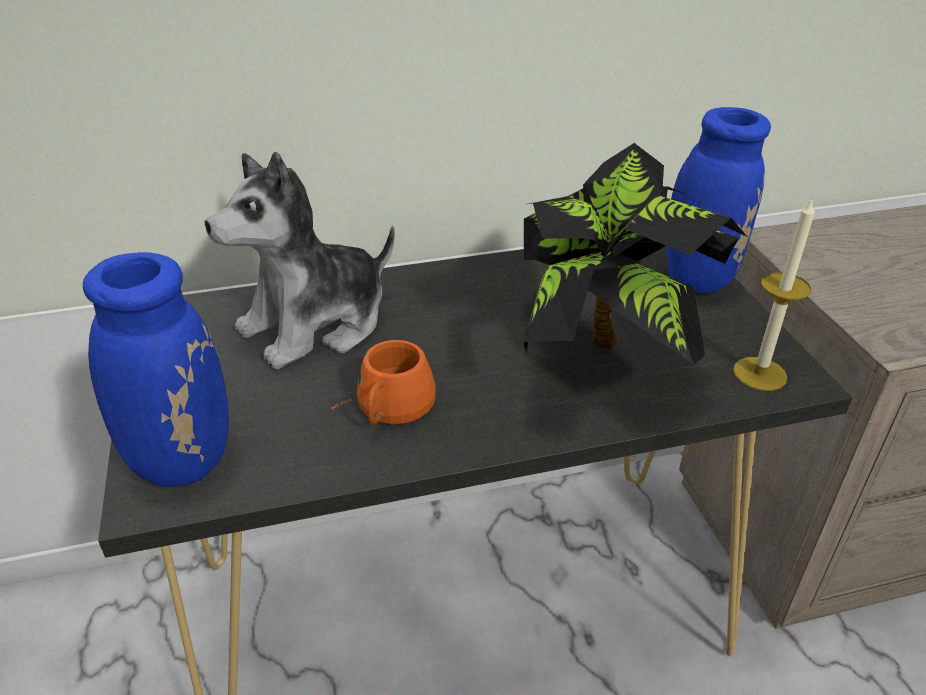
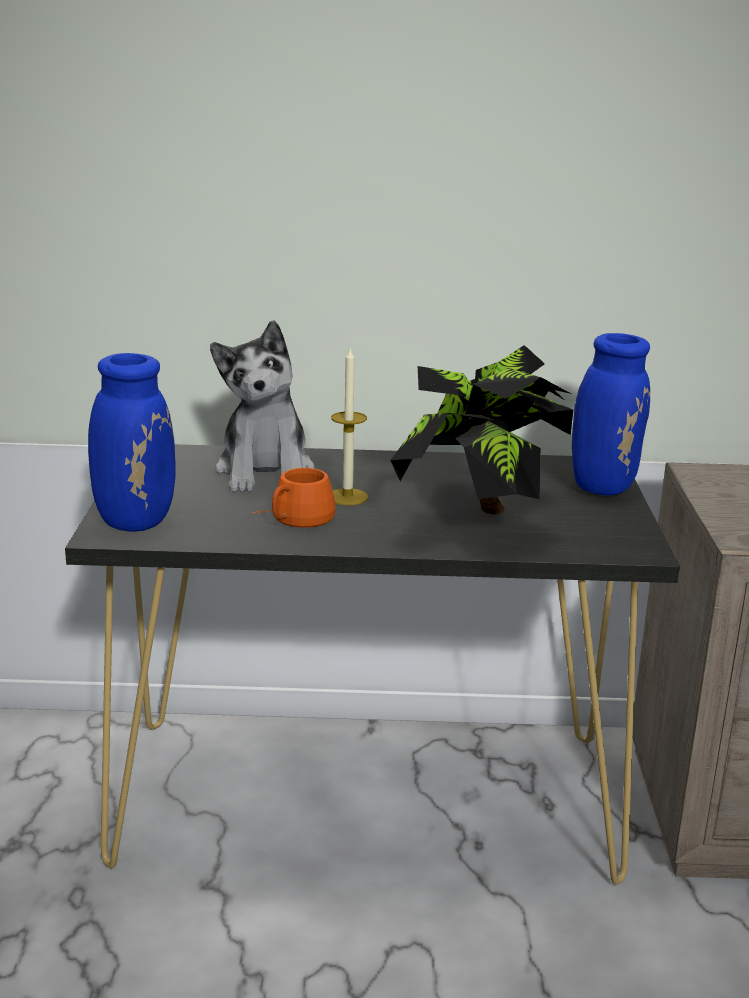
camera: 15 degrees right, 15 degrees down
plush toy [205,152,395,369] -> plush toy turned 75 degrees counterclockwise [210,320,315,492]
candle [733,197,815,391] -> candle moved to [331,346,368,505]

